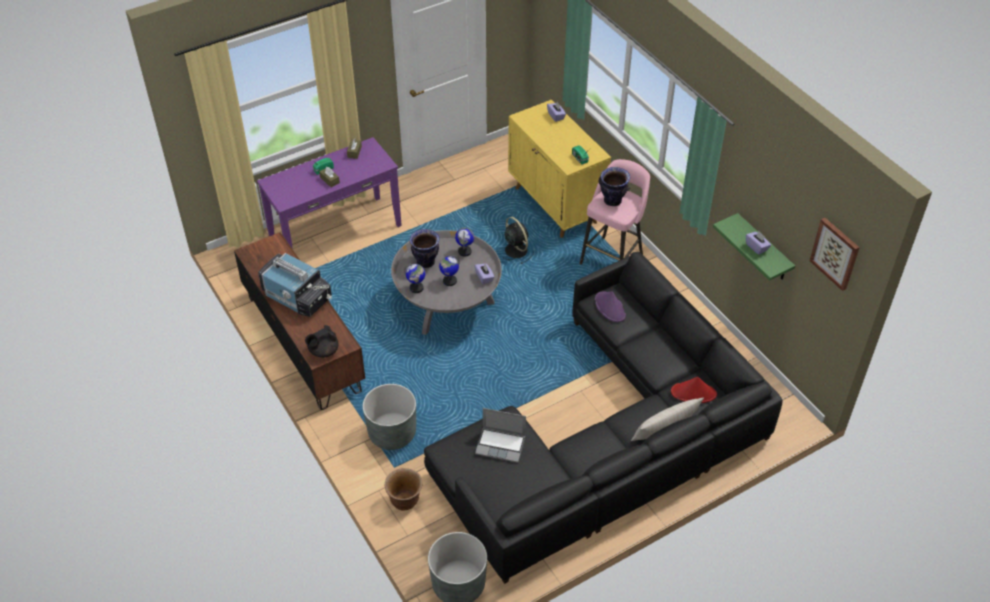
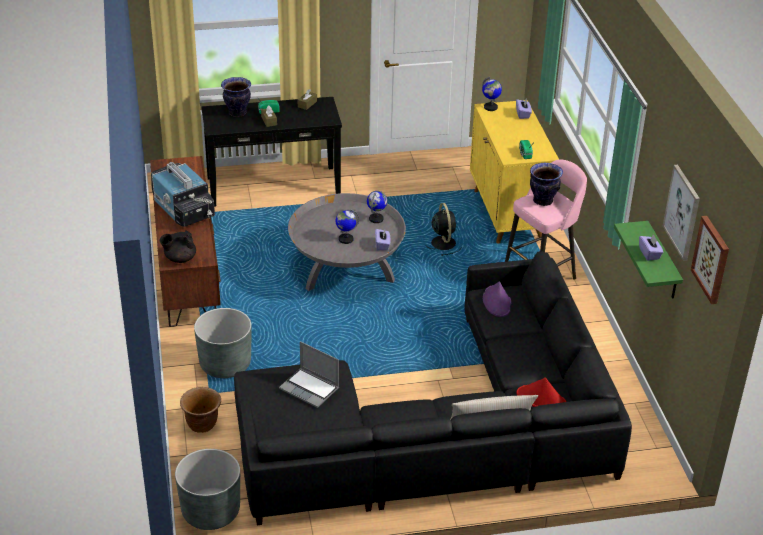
camera: 20 degrees right, 10 degrees down
purple console table [257,137,402,249] -> black console table [201,97,342,207]
globe [404,264,425,293] -> globe moved to [482,77,502,111]
vase [410,229,440,268] -> vase moved to [221,77,251,117]
none -> picture [663,165,700,261]

